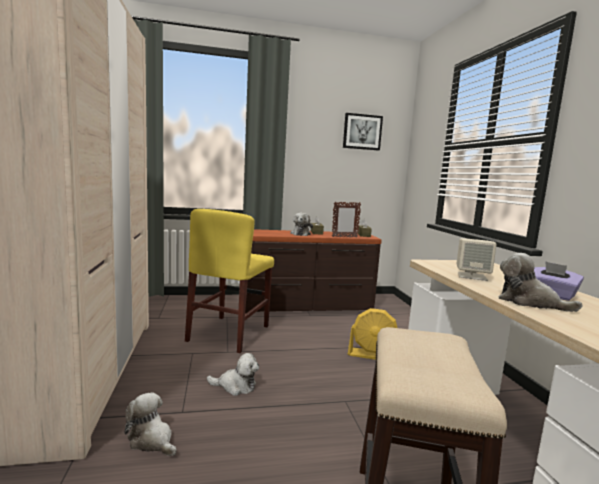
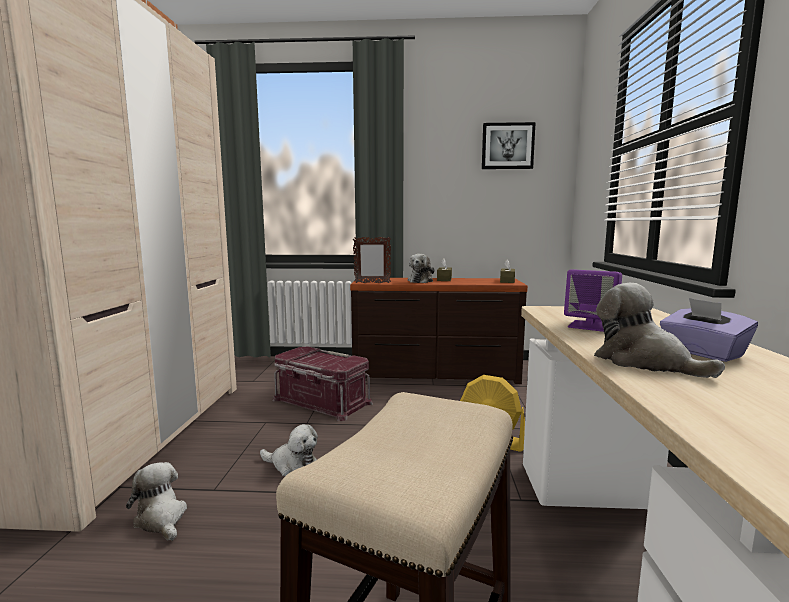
camera: 15 degrees right, 0 degrees up
yellow chair [185,209,274,353] -> red storage box [273,346,373,421]
picture frame [332,202,361,238] -> picture frame moved to [353,237,391,283]
beige speaker [457,238,497,281] -> purple speaker [564,269,622,332]

